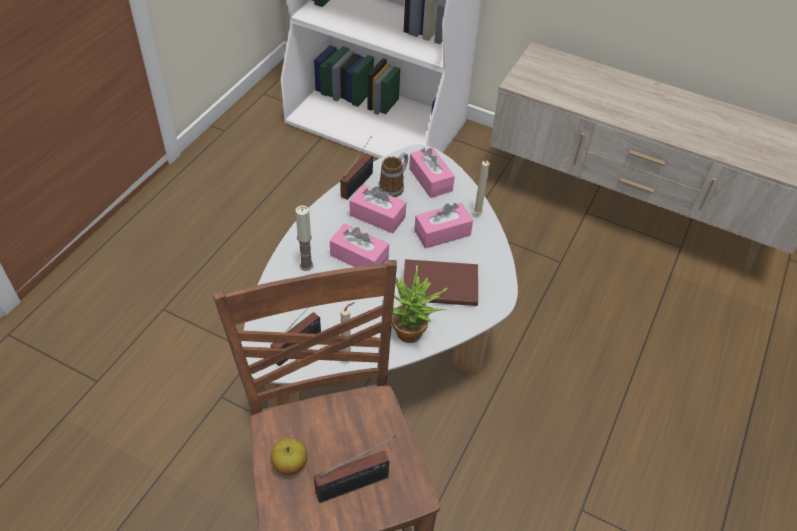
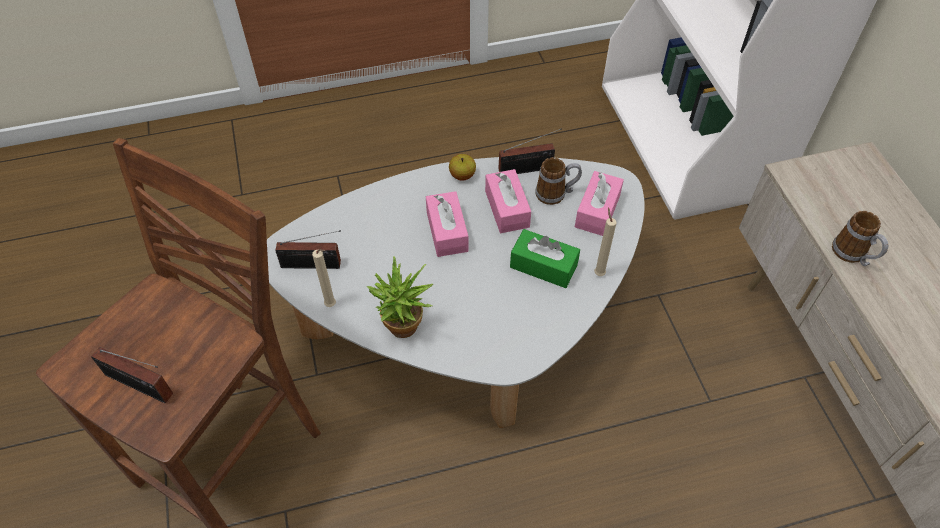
camera: 50 degrees right, 5 degrees up
apple [271,438,307,475] -> apple moved to [449,154,476,180]
candle [296,205,313,271] -> none
brown book [403,259,478,306] -> none
pink tissue box [414,203,473,249] -> green tissue box [510,229,580,288]
none -> mug [832,211,888,266]

